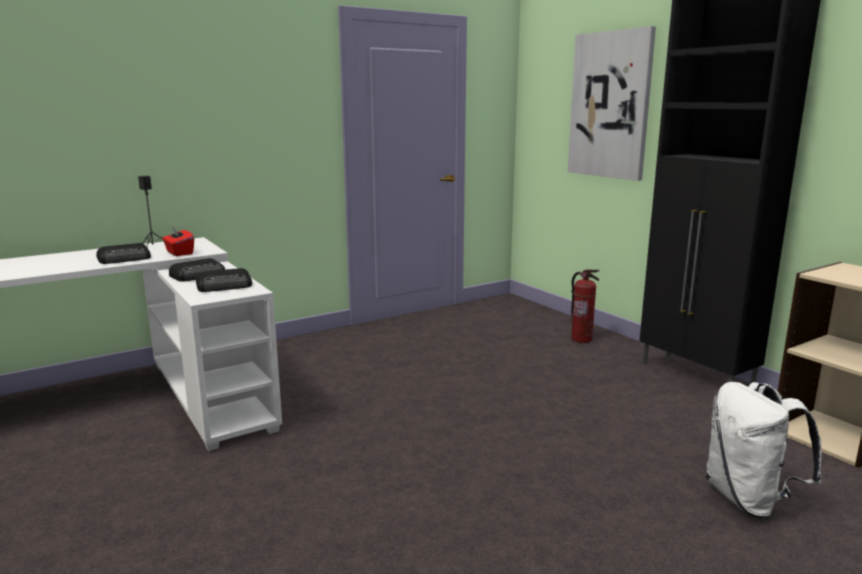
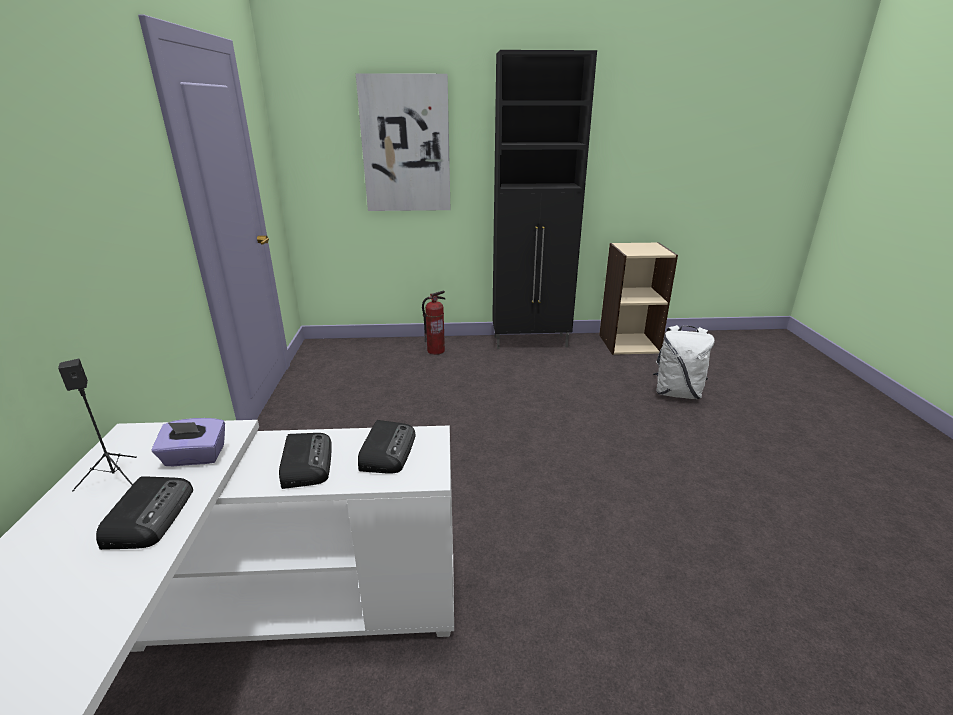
camera: 60 degrees left, 10 degrees up
red tissue box [162,226,194,256] -> purple tissue box [151,418,225,466]

